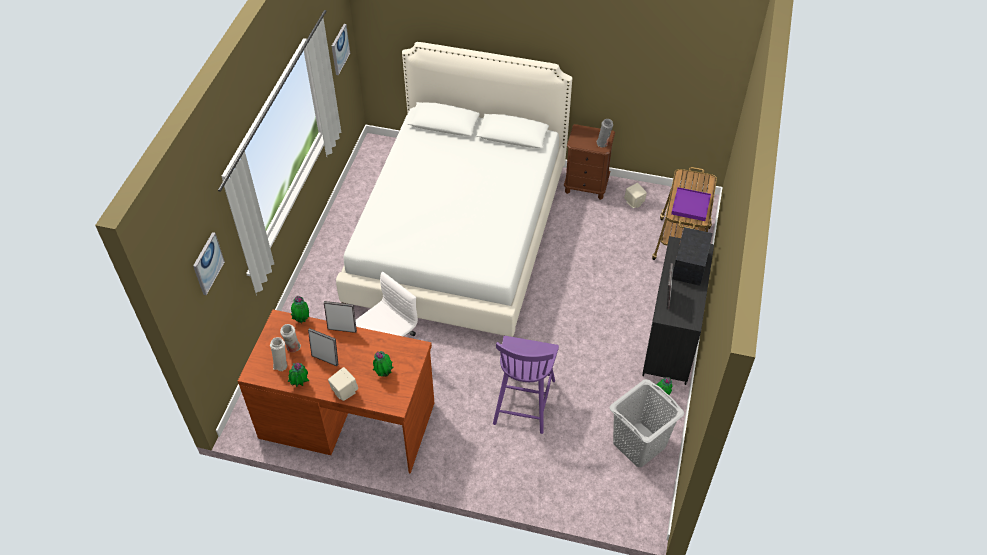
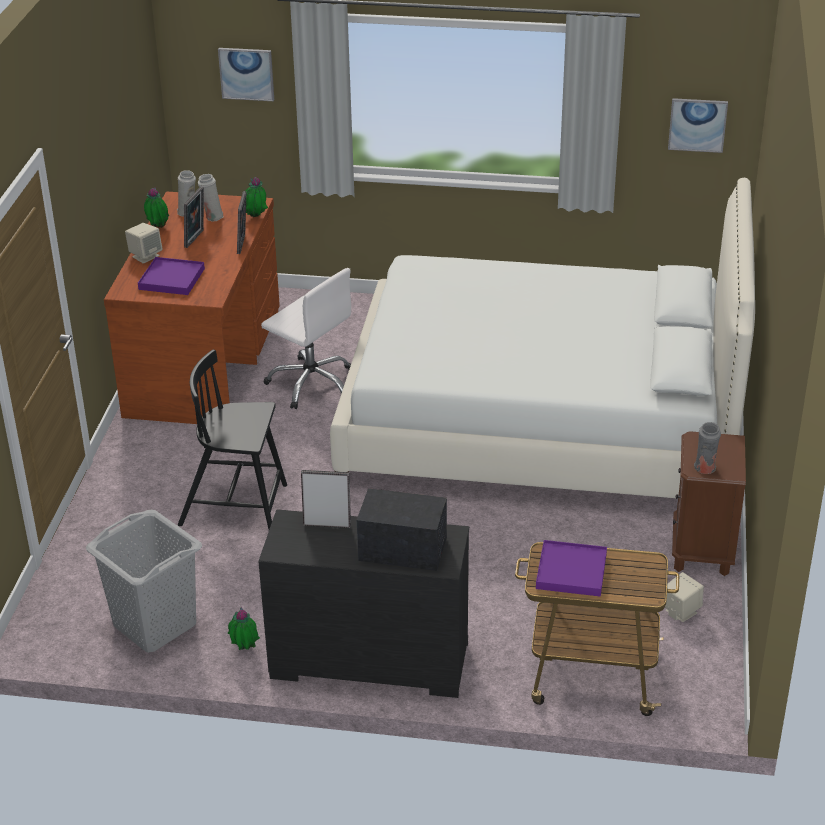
camera: 85 degrees right, 15 degrees down
potted plant [373,351,393,377] -> purple tray [138,257,205,295]
purple chair [493,336,559,434] -> black chair [178,350,287,529]

